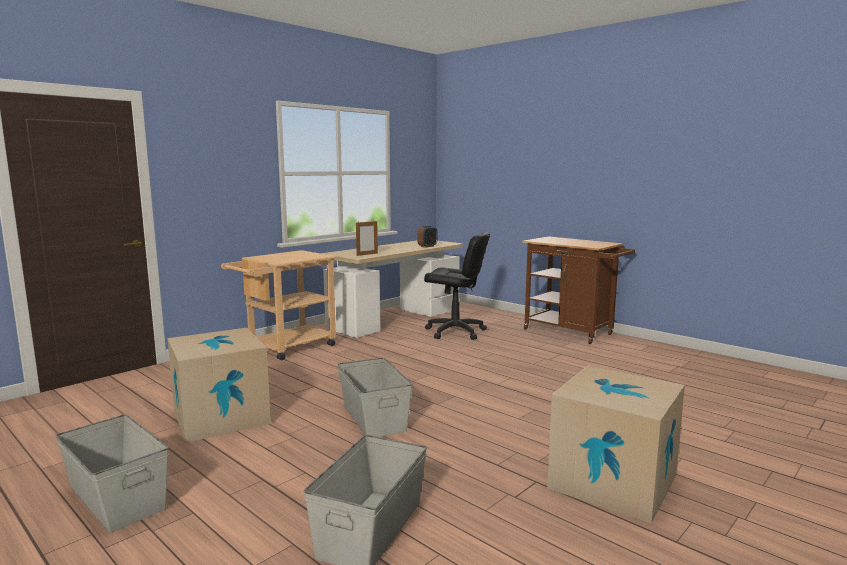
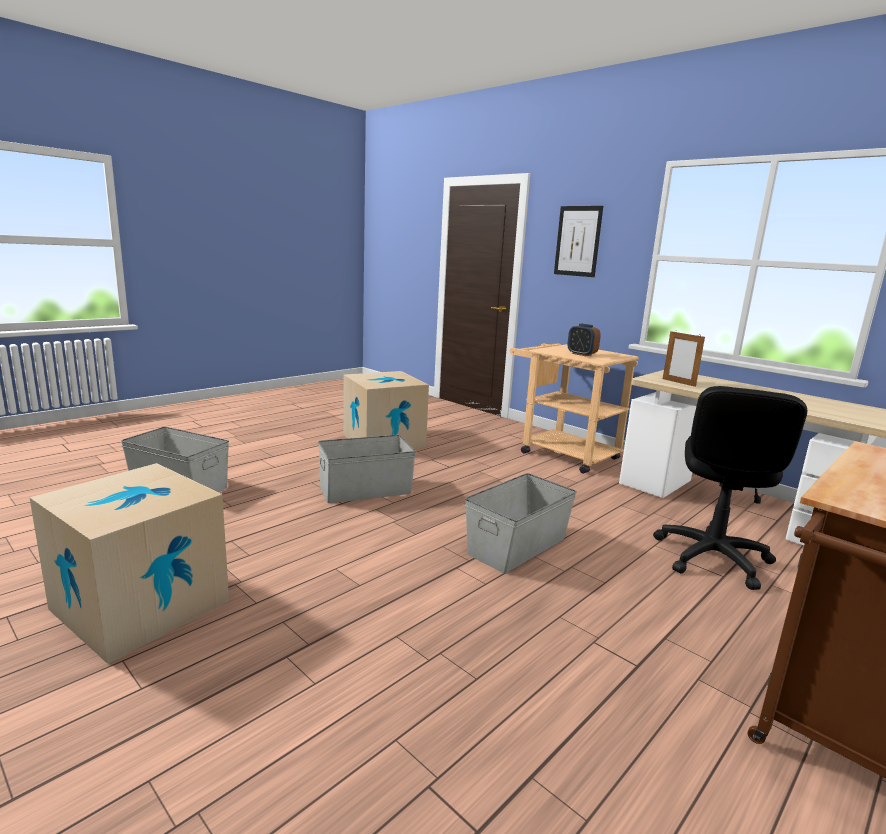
camera: 90 degrees right, 5 degrees up
grey storage box [55,414,169,533] -> grey storage box moved to [465,473,577,574]
alarm clock [417,225,438,247] -> alarm clock moved to [568,324,601,356]
none -> picture [554,206,603,277]

